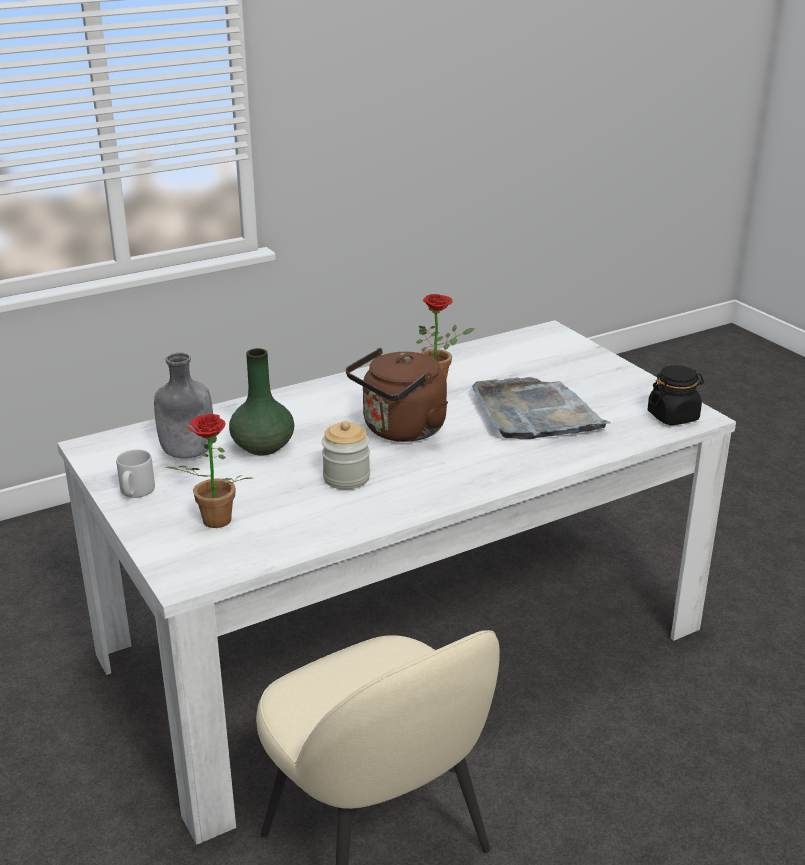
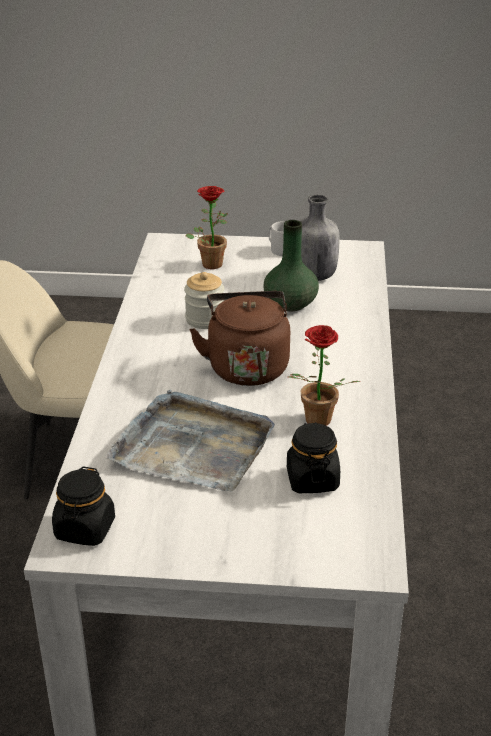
camera: 125 degrees right, 5 degrees up
none -> black jar [287,422,340,493]

